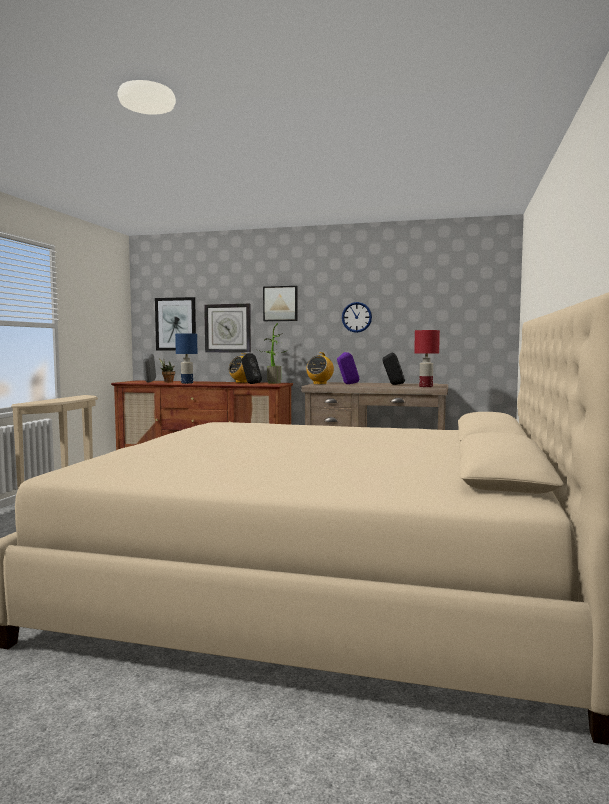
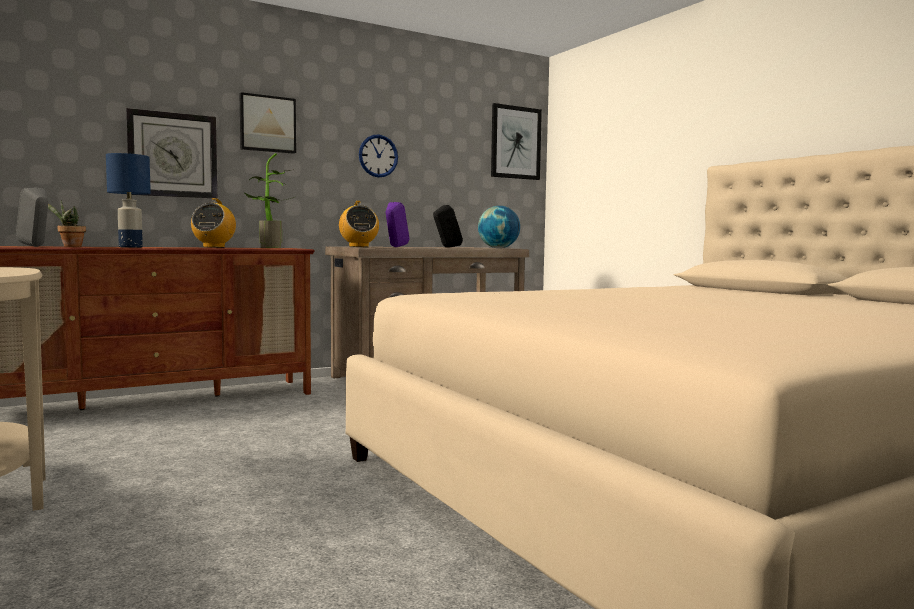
camera: 45 degrees left, 0 degrees up
picture [155,297,196,350] -> picture moved to [491,103,542,180]
black speaker [241,353,262,384] -> none
red table lamp [414,330,440,387] -> globe [478,206,520,248]

